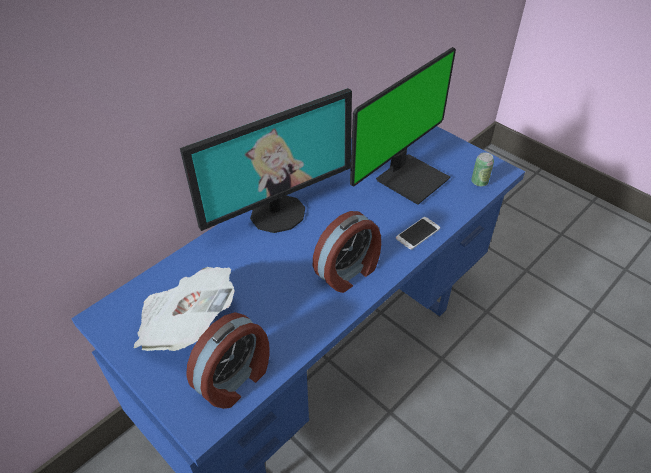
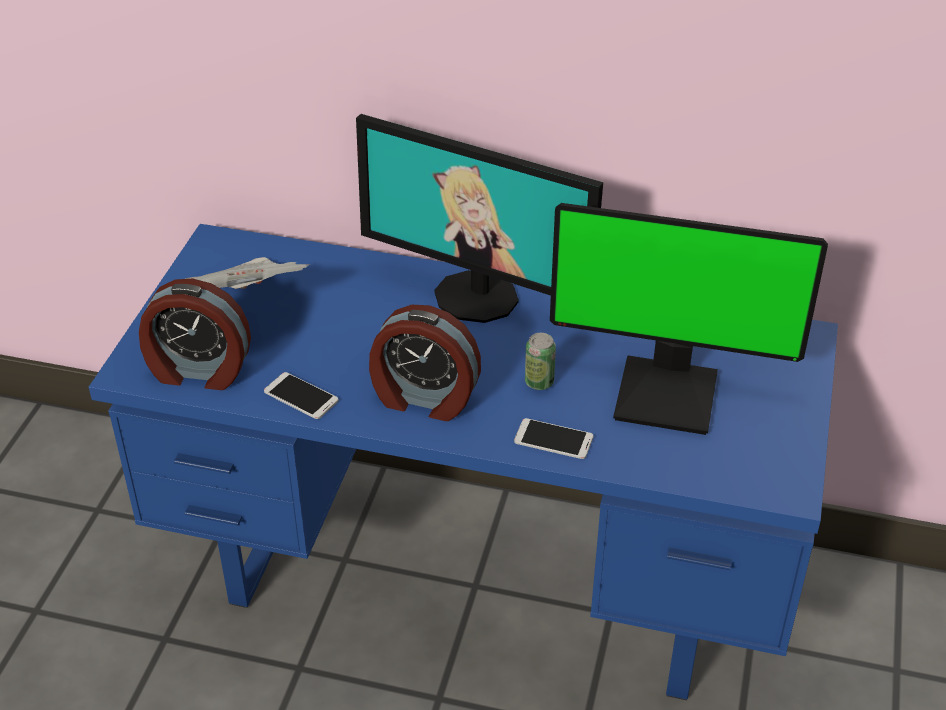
camera: 60 degrees right, 5 degrees down
can [471,152,494,186] -> can moved to [525,333,556,390]
none -> phone [264,372,339,419]

